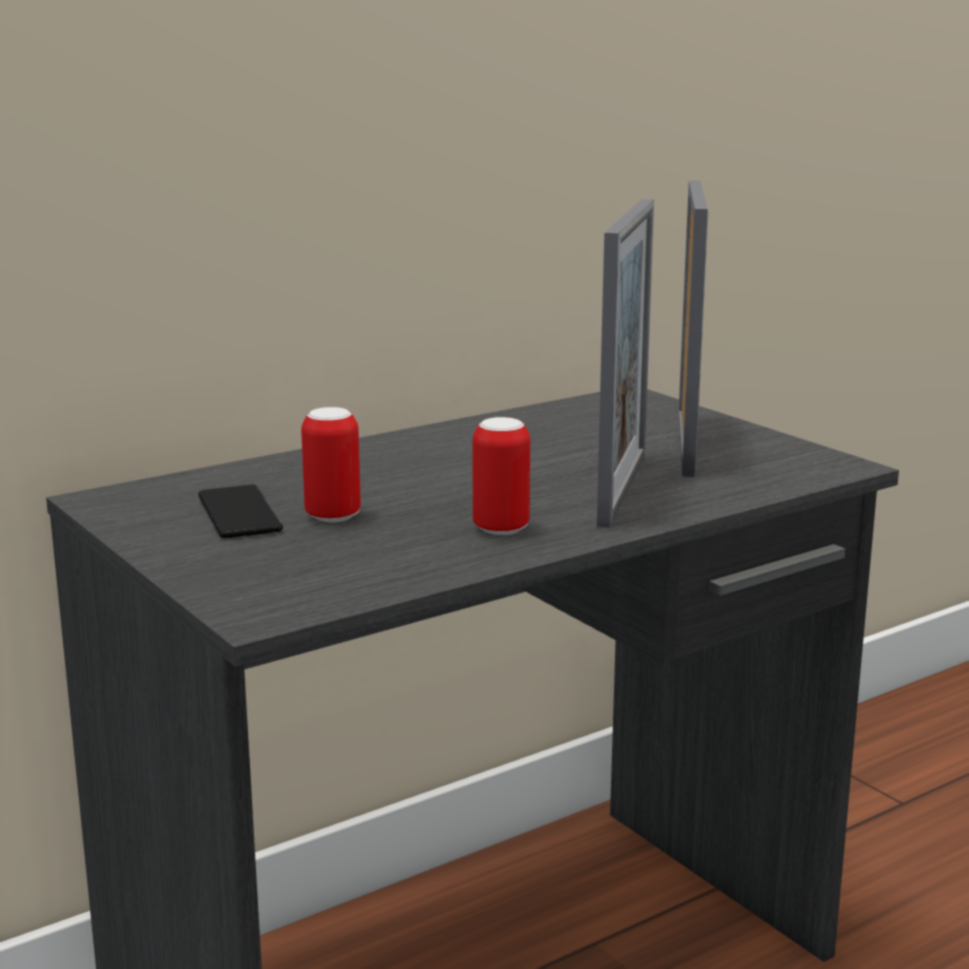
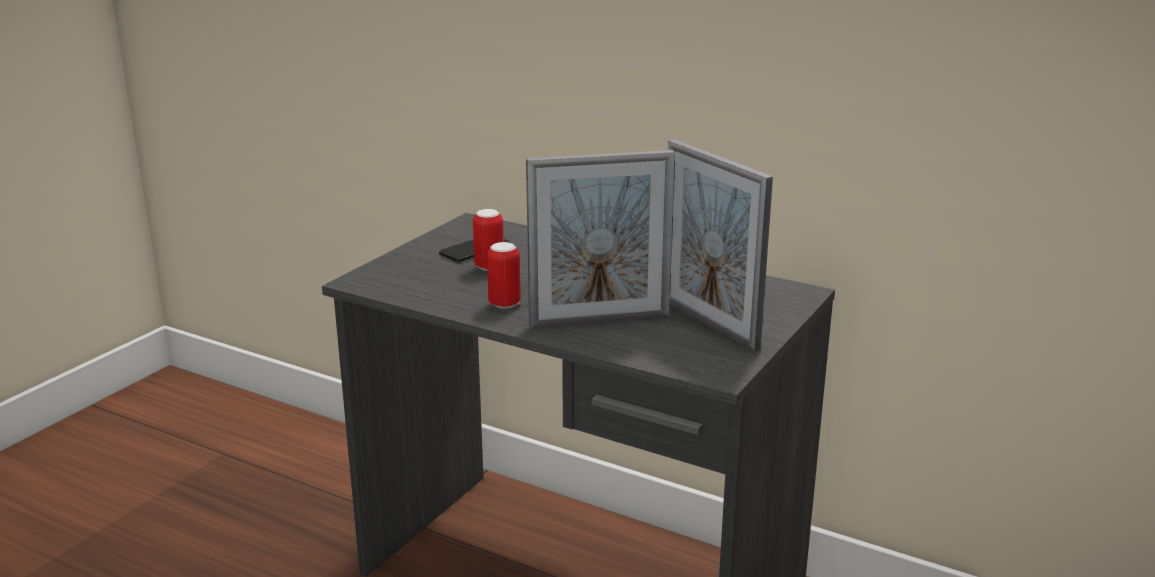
camera: 65 degrees right, 5 degrees up
picture frame [678,181,708,477] -> picture frame turned 75 degrees clockwise [668,139,773,352]

